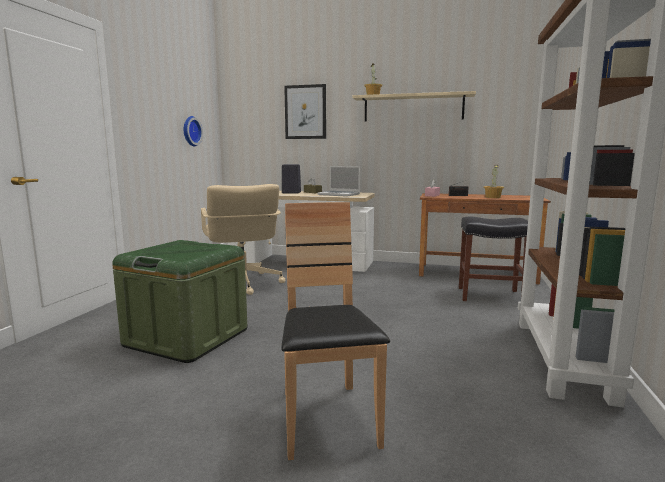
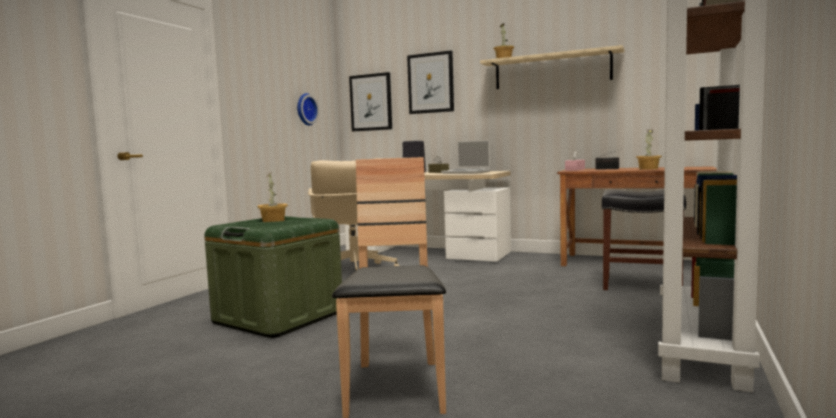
camera: 10 degrees right, 5 degrees down
none -> potted plant [258,172,288,222]
none -> picture [349,72,392,131]

